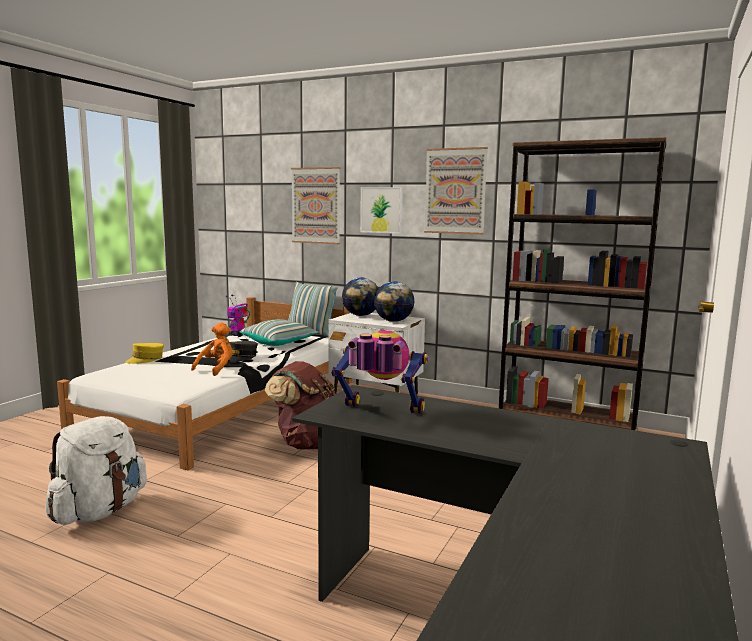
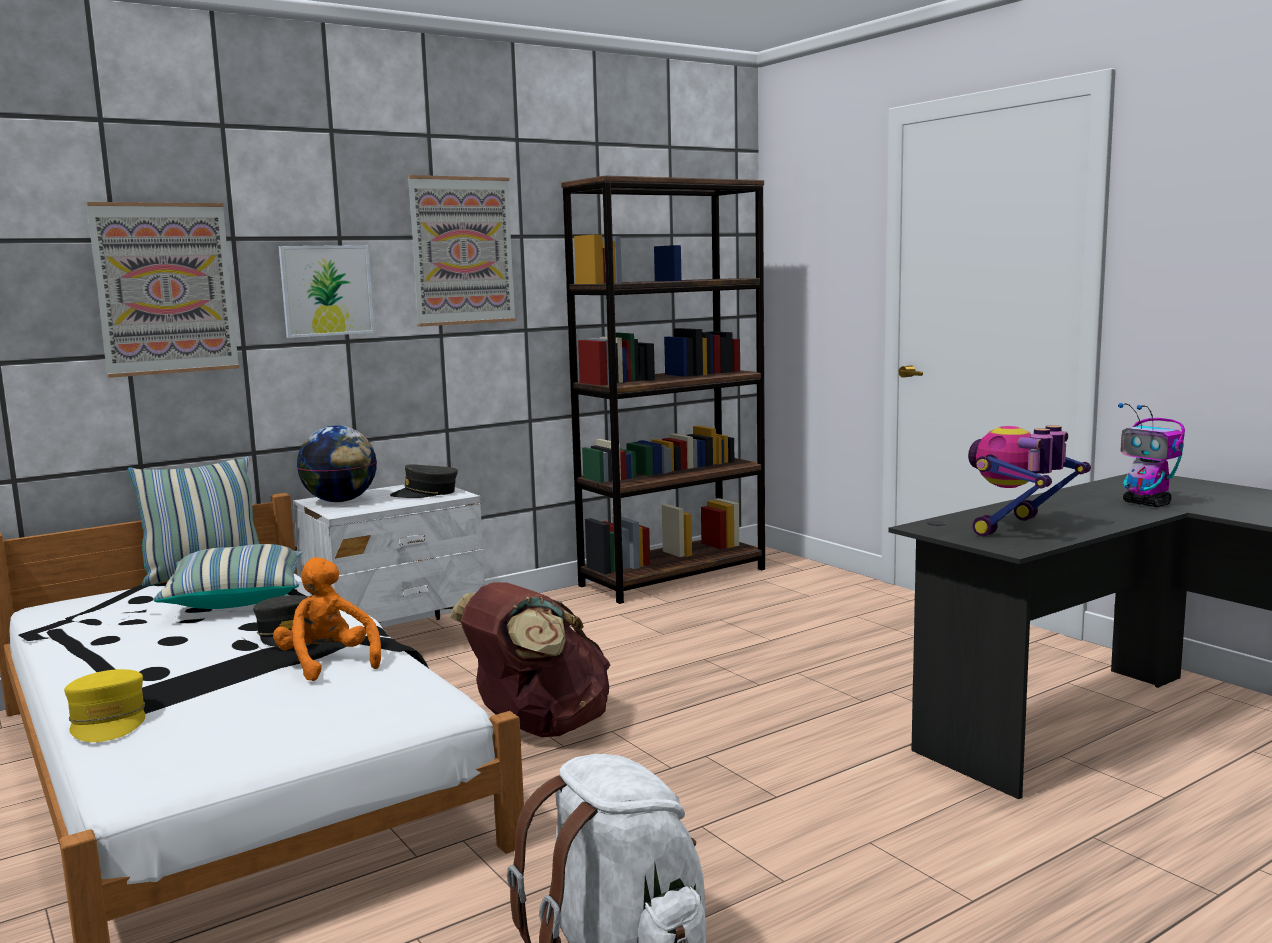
camera: 60 degrees left, 0 degrees up
toy robot [225,295,250,336] -> toy robot moved to [1118,403,1185,507]
globe [374,281,415,322] -> grey cap [390,464,458,498]

